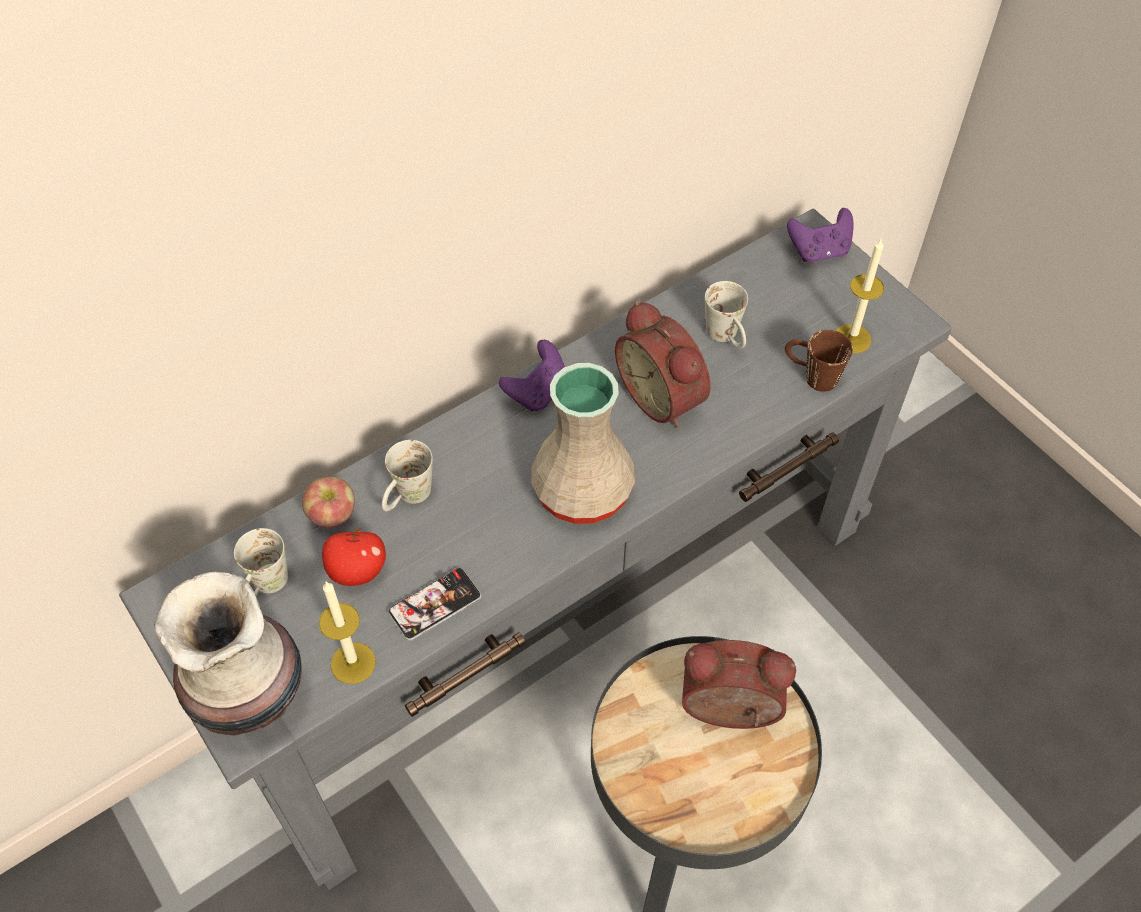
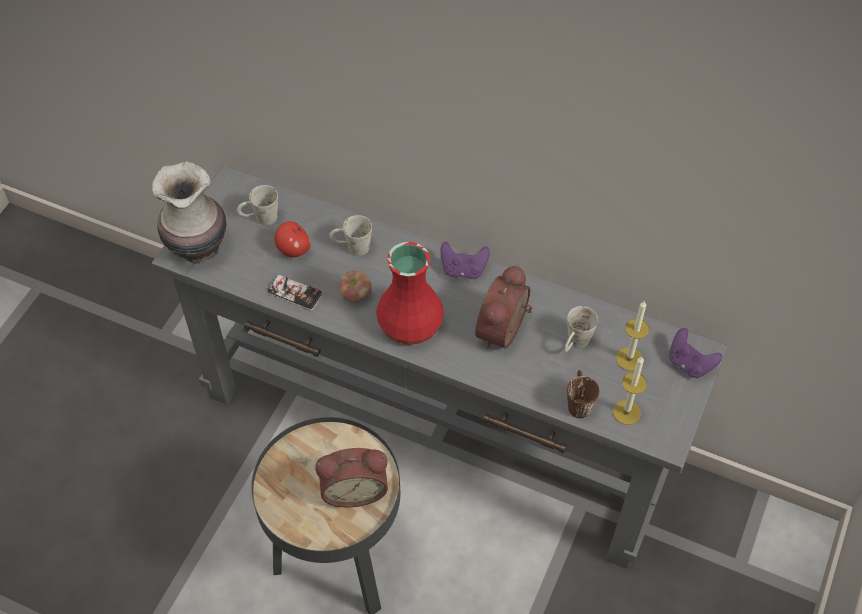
camera: 60 degrees right, 0 degrees up
apple [302,477,355,528] -> apple moved to [339,271,372,303]
candle [319,582,376,684] -> candle moved to [616,301,649,371]
beige vase [531,363,635,524] -> red vase [376,242,444,345]
alarm clock [682,640,796,729] -> alarm clock turned 105 degrees clockwise [315,448,388,507]

